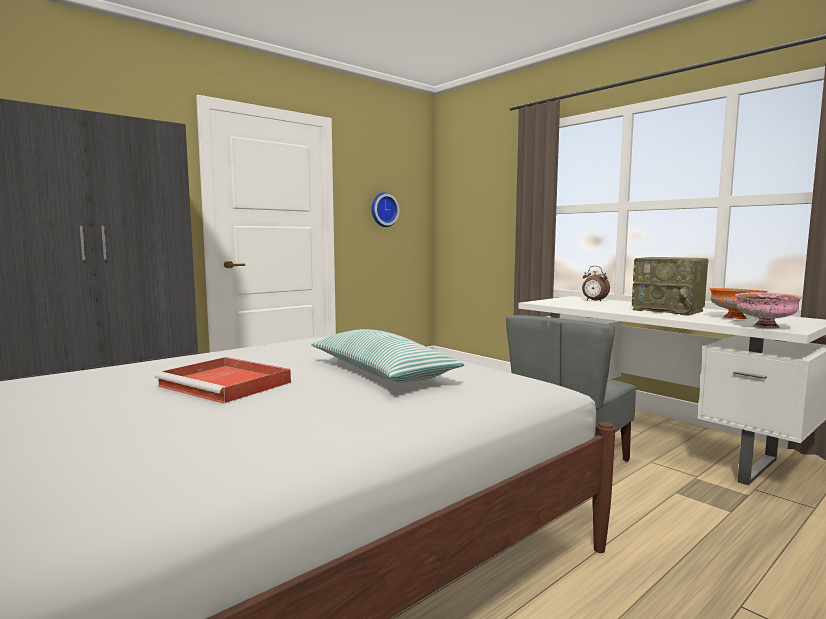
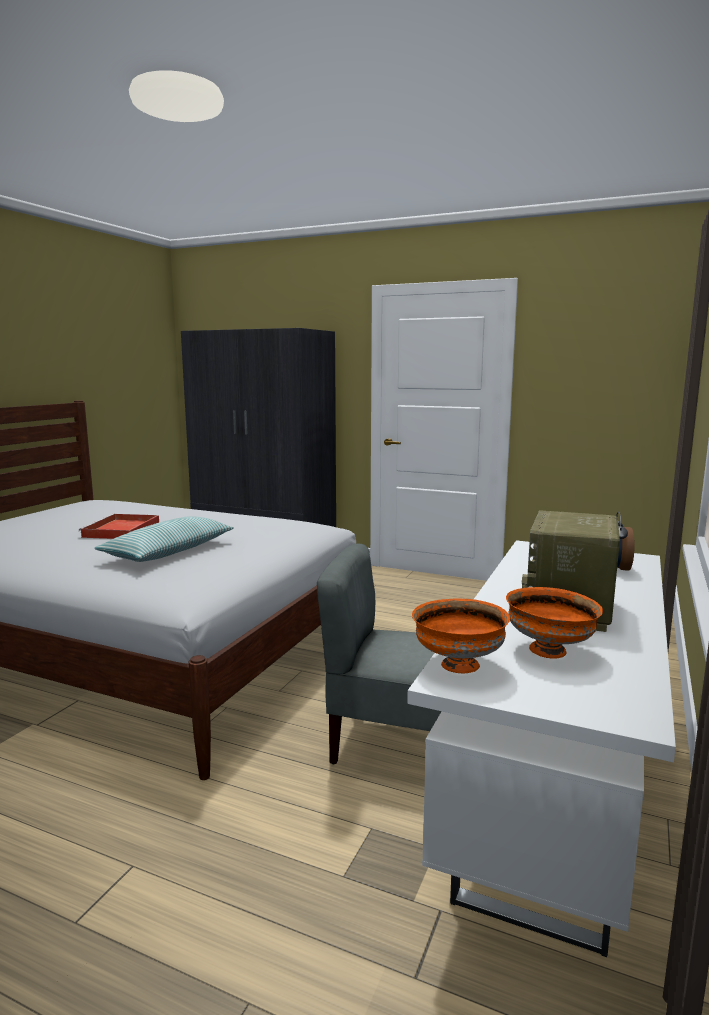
camera: 65 degrees right, 5 degrees up
wall clock [371,192,400,227] -> none
pink bowl [735,292,803,328] -> orange bowl [412,598,510,673]

